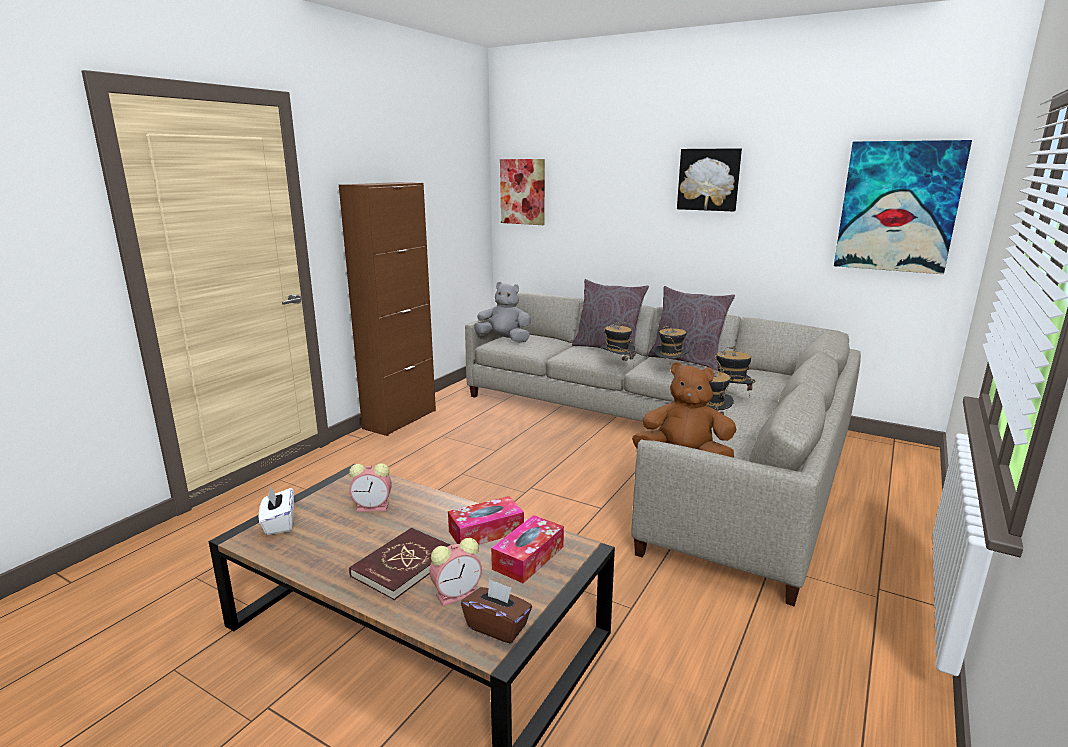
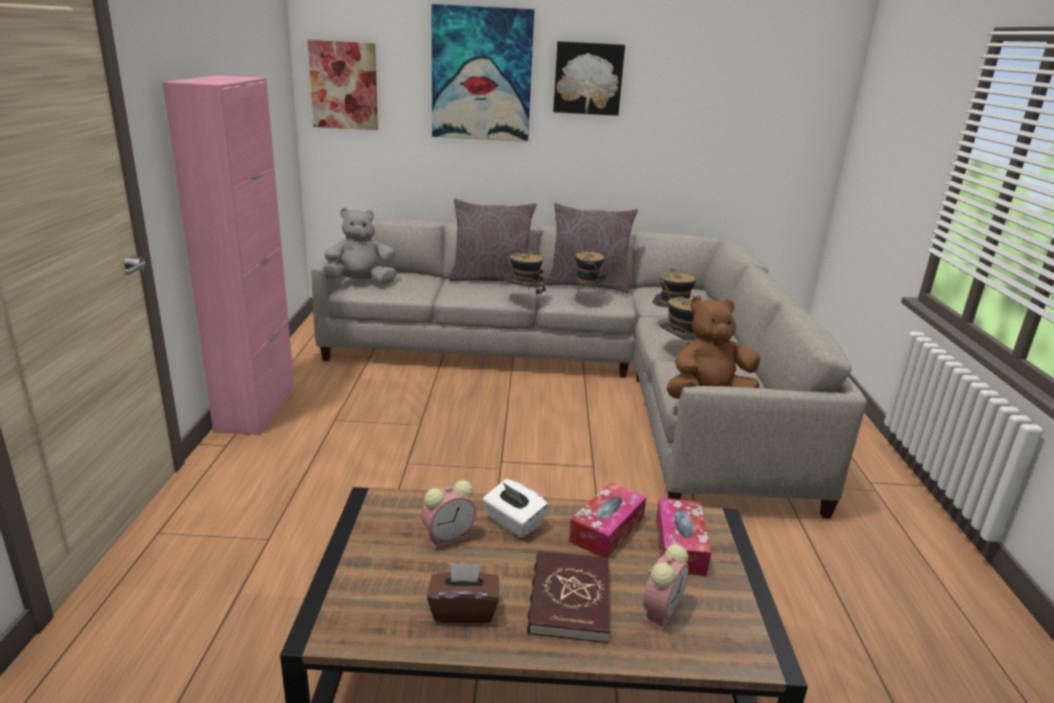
camera: 30 degrees left, 5 degrees up
white tissue box [259,486,294,535] -> white tissue box moved to [483,479,548,538]
brown cabinet [339,182,436,436] -> pink cabinet [162,75,294,435]
brown tissue box [461,579,532,644] -> brown tissue box moved to [427,562,499,623]
picture [834,140,972,274] -> picture moved to [432,4,534,142]

